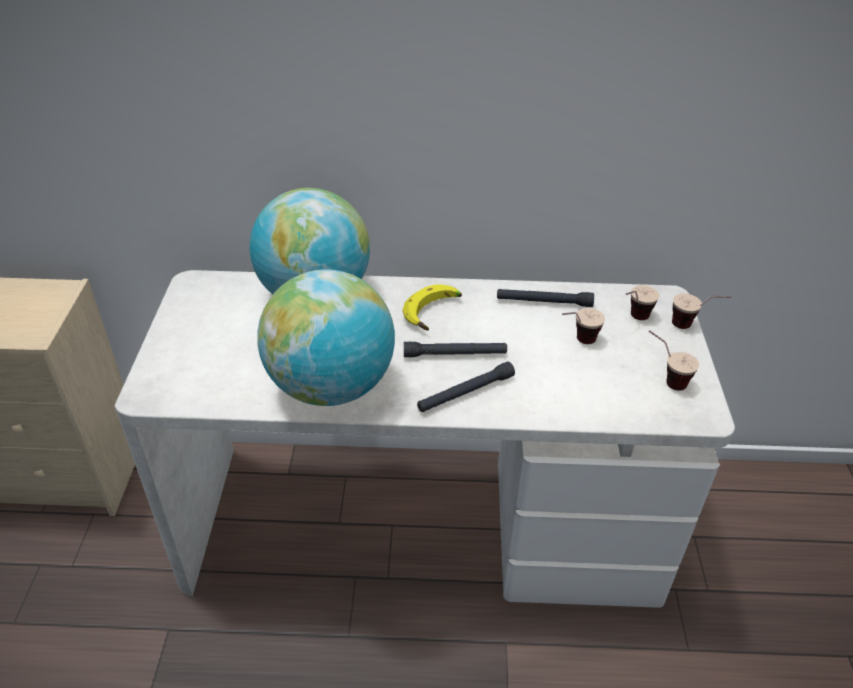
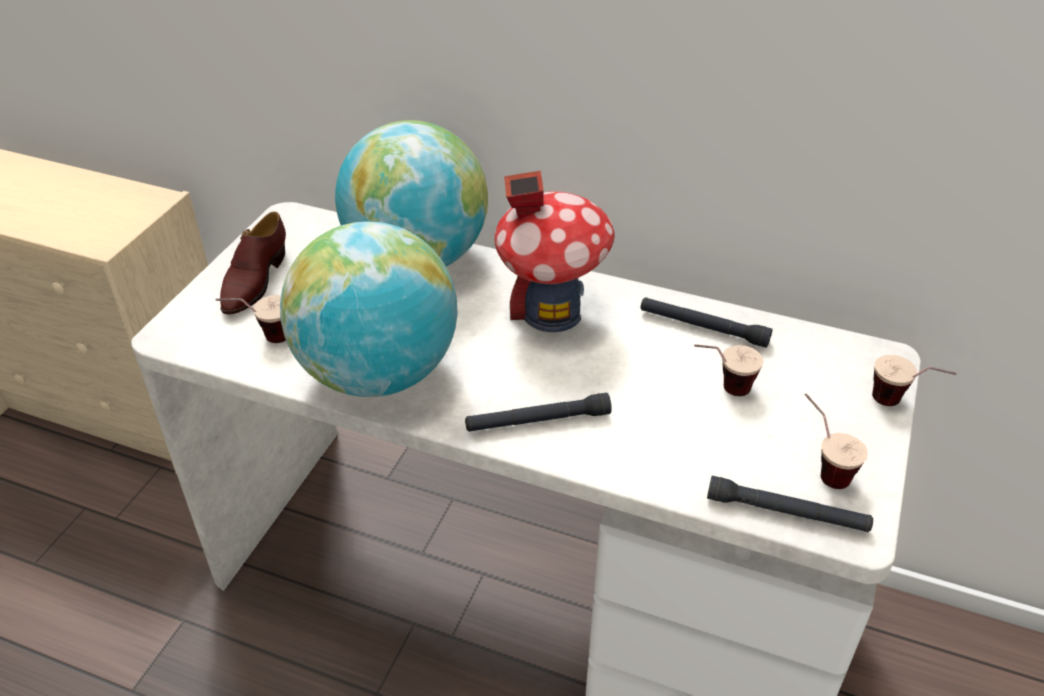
camera: 20 degrees right, 0 degrees up
banana [403,284,462,331] -> toy house [494,171,615,332]
black flashlight [404,341,507,357] -> black flashlight moved to [707,476,873,532]
cup [626,285,659,320] -> cup moved to [216,295,286,343]
none -> brown shoe [220,212,286,314]

